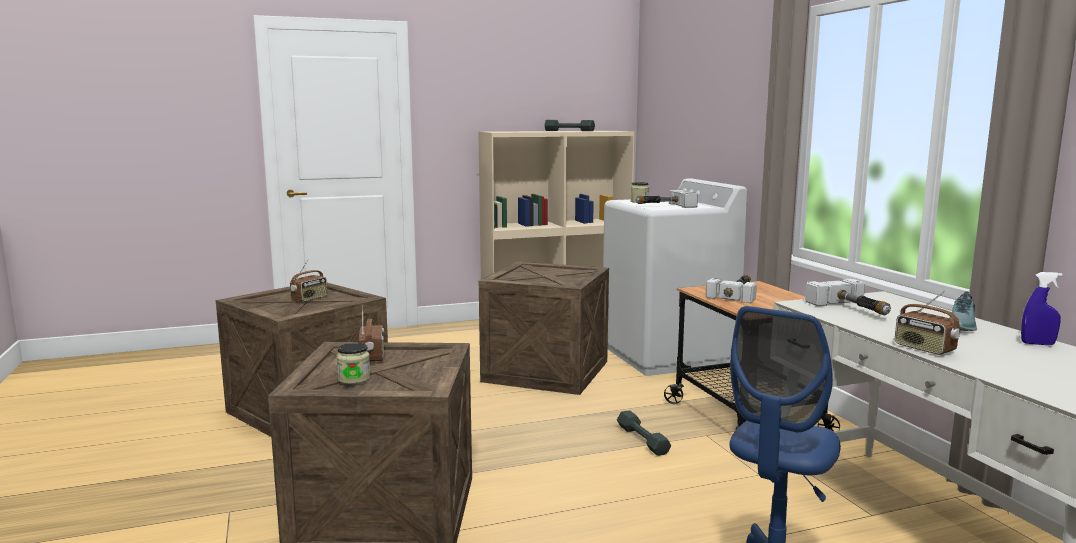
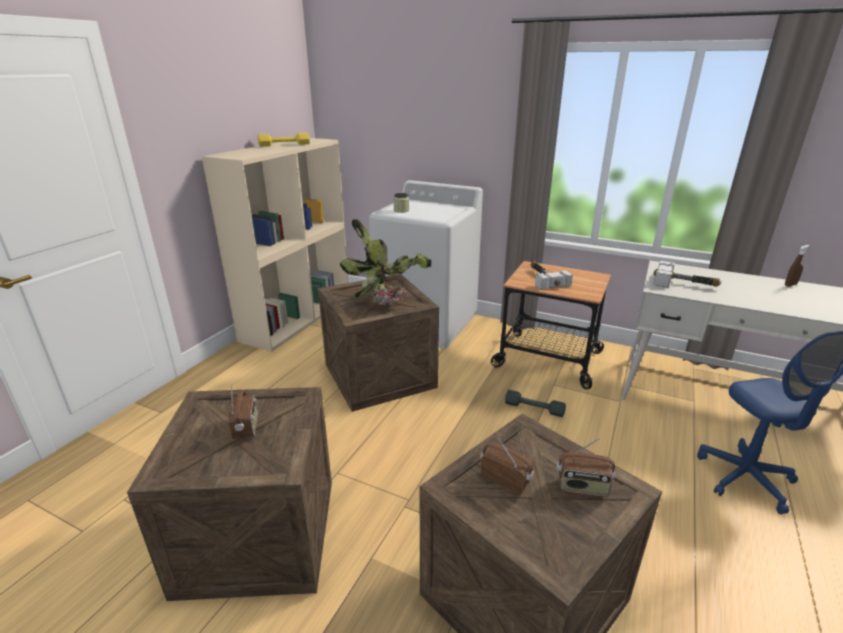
camera: 45 degrees left, 15 degrees up
jar [337,343,370,384] -> none
grey dumbbell [544,120,595,131] -> yellow dumbbell [258,133,310,147]
hammer [636,190,698,208] -> none
radio [895,290,960,355] -> radio moved to [556,439,615,497]
shoe [949,291,977,331] -> none
blue spray bottle [1021,272,1063,345] -> brown spray bottle [785,245,810,287]
none -> potted plant [340,219,431,306]

